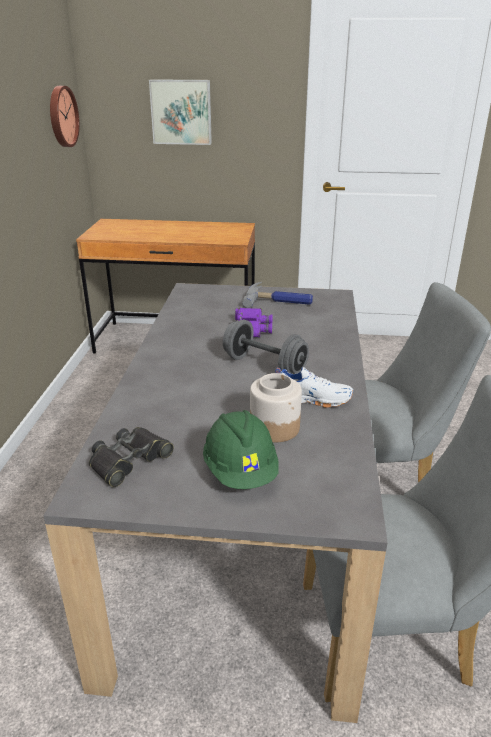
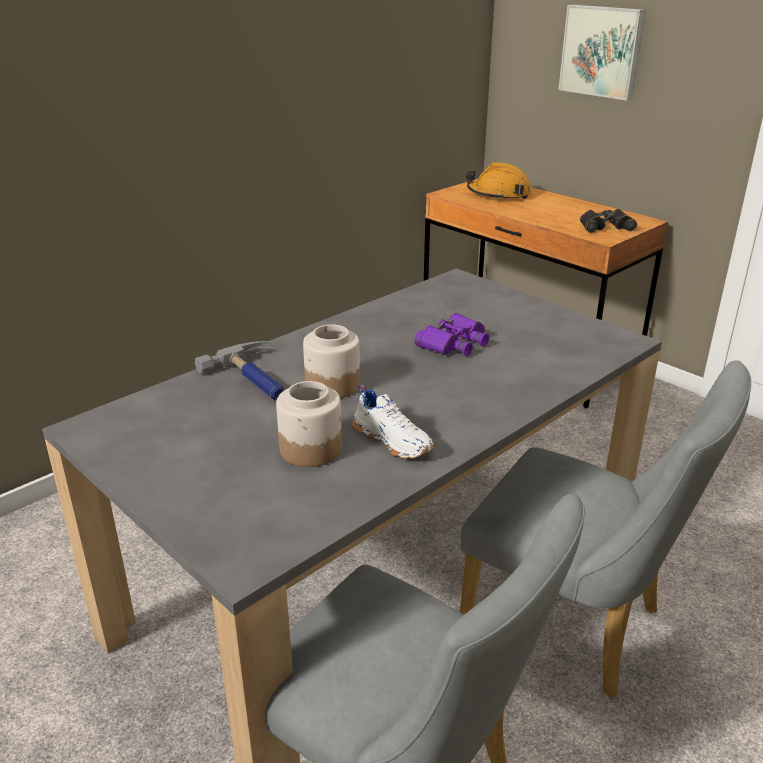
camera: 40 degrees right, 0 degrees up
wall clock [50,86,80,147] -> none
black binoculars [89,427,174,487] -> black binoculars moved to [580,209,637,233]
green hard hat [203,410,279,489] -> none
grey dumbbell [223,319,309,374] -> none
hammer [242,282,313,308] -> hammer moved to [195,341,284,400]
none -> jar [303,324,360,398]
none -> orange hard hat [466,163,531,200]

